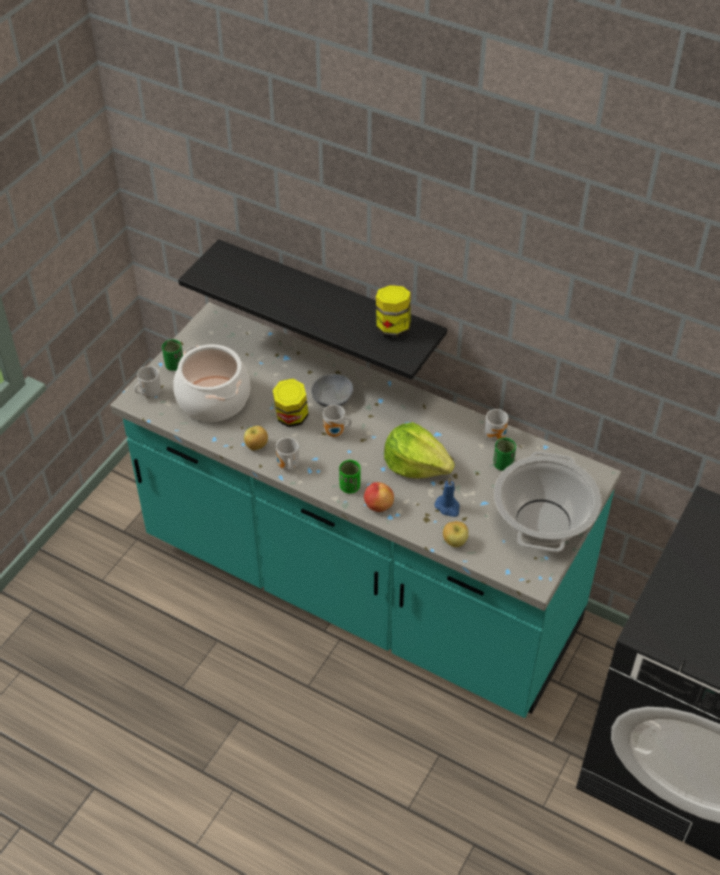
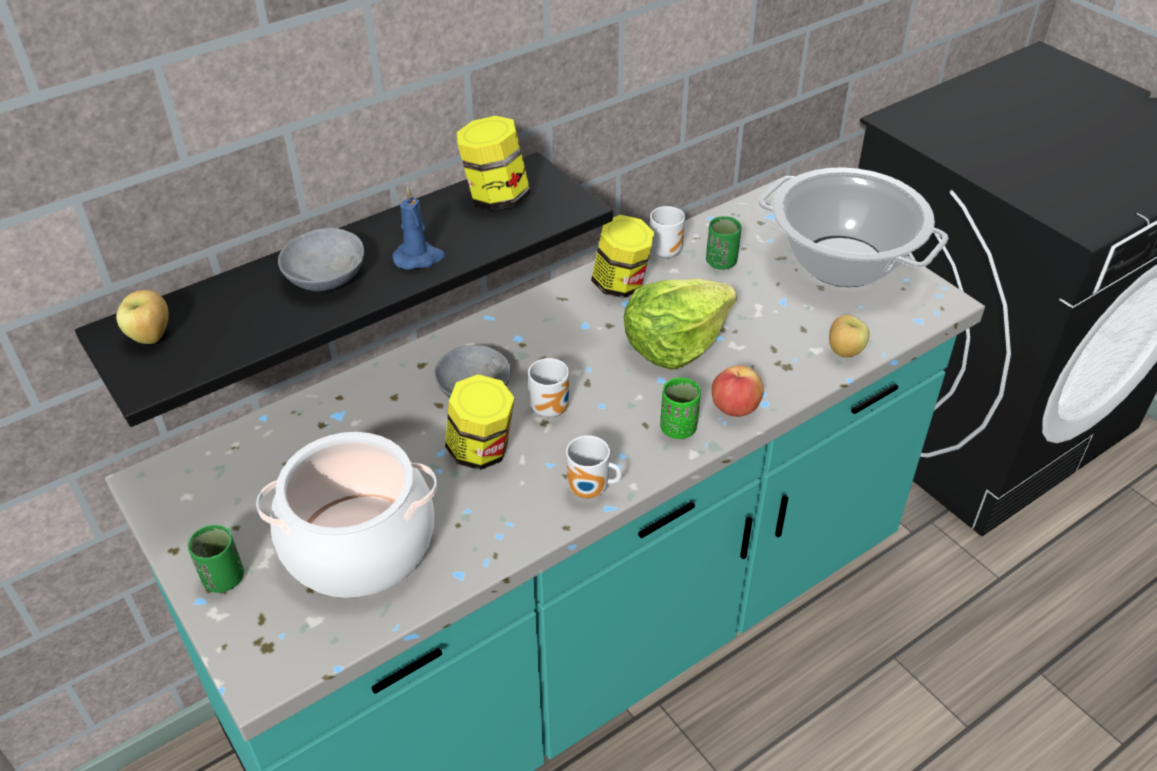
camera: 65 degrees left, 5 degrees down
mug [135,366,161,398] -> none
apple [244,426,268,450] -> apple moved to [116,290,169,344]
blue candle [435,478,460,517] -> blue candle moved to [392,187,445,270]
none -> grey bowl [278,228,364,291]
none -> jar [591,215,654,298]

